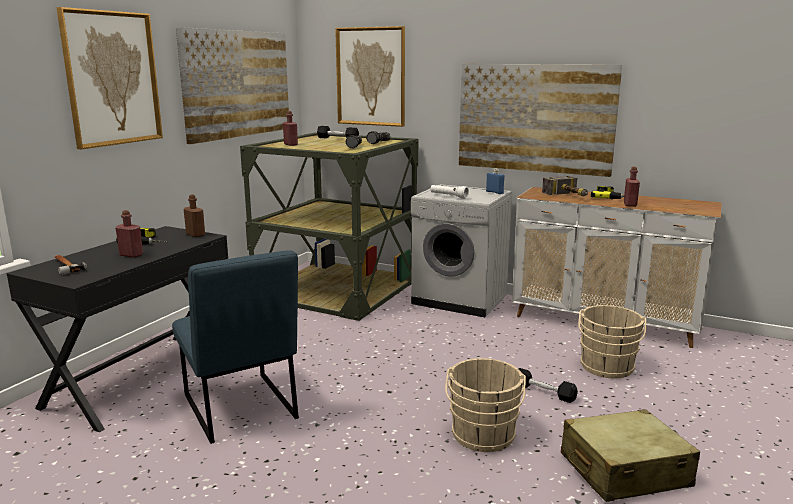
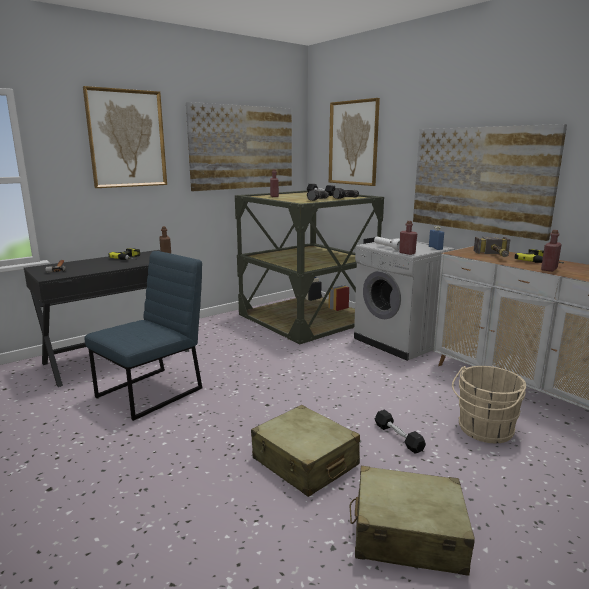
camera: 25 degrees right, 0 degrees up
red bottle [116,210,143,258] -> red bottle moved to [399,221,418,255]
blue chair [172,250,299,444] -> blue chair turned 135 degrees counterclockwise [84,251,202,421]
beige bucket [445,358,526,452] -> beige suitcase [251,405,360,497]

